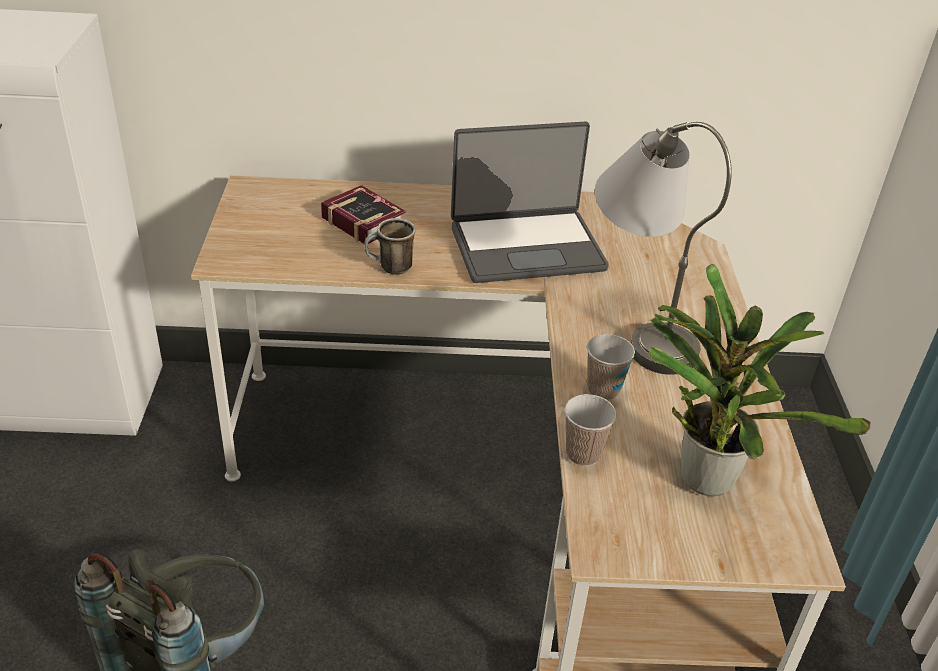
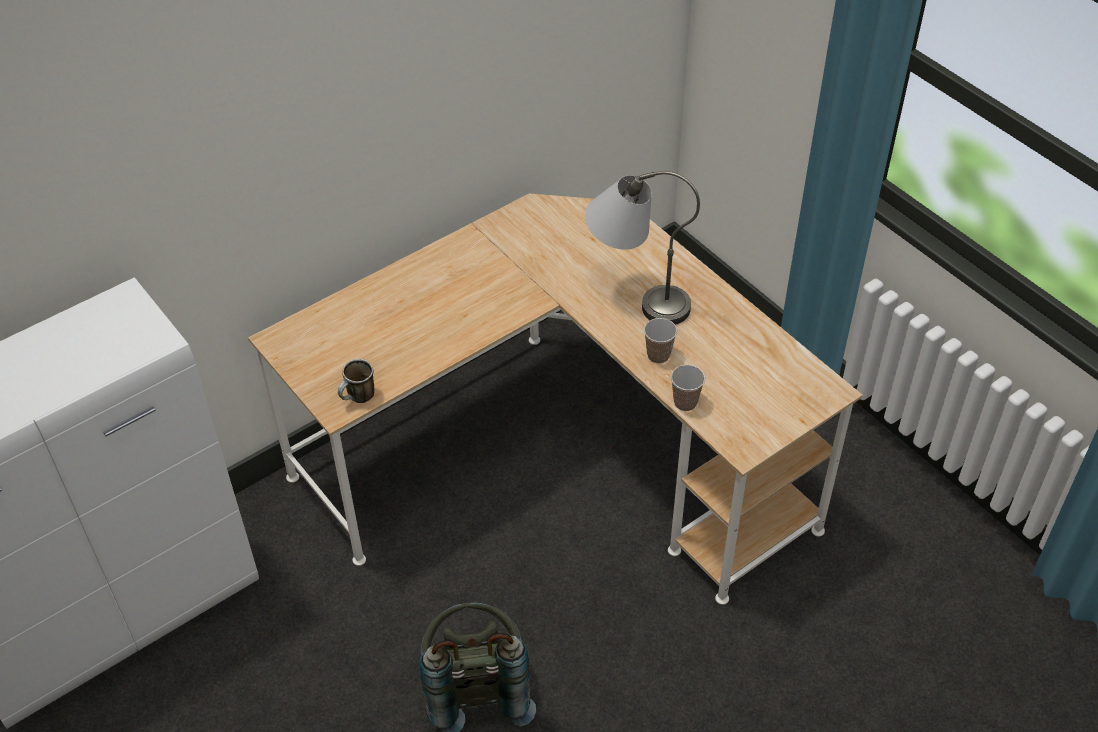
camera: 35 degrees left, 10 degrees up
book [321,185,406,244] -> none
mug [364,218,415,275] -> mug moved to [338,359,374,403]
laptop [451,122,609,283] -> none
potted plant [648,264,871,496] -> none

